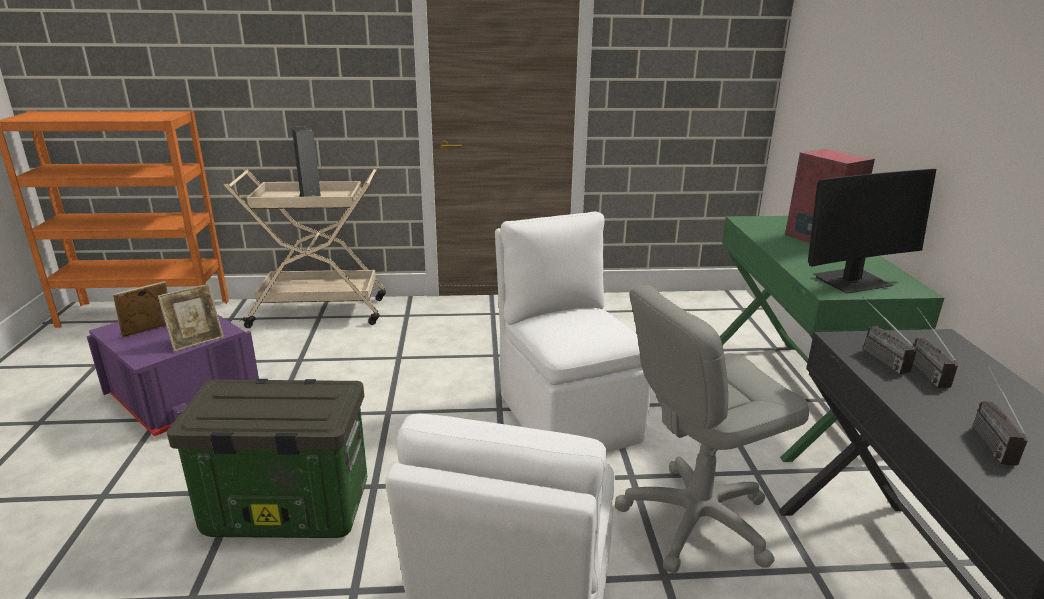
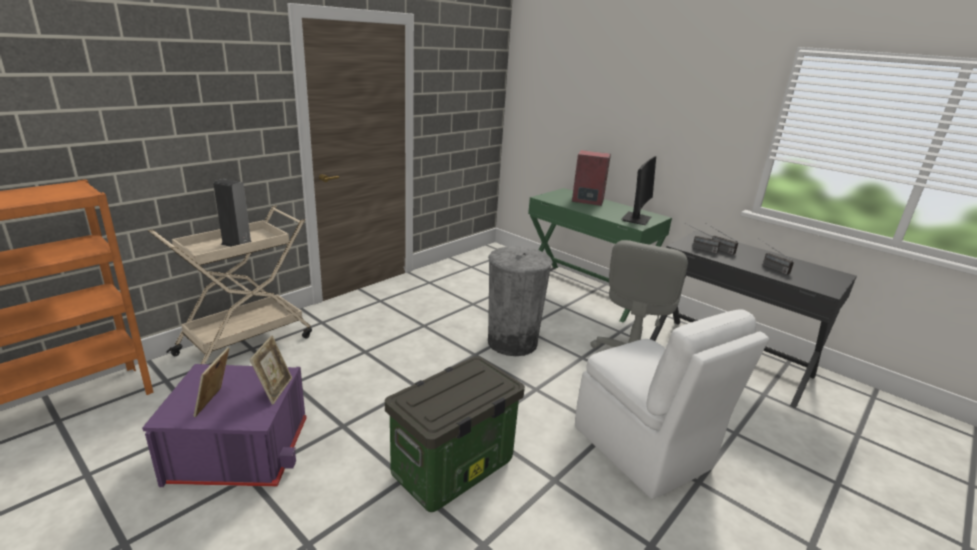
camera: 45 degrees left, 0 degrees up
white chair [495,211,651,452] -> grey trash can [488,246,553,356]

